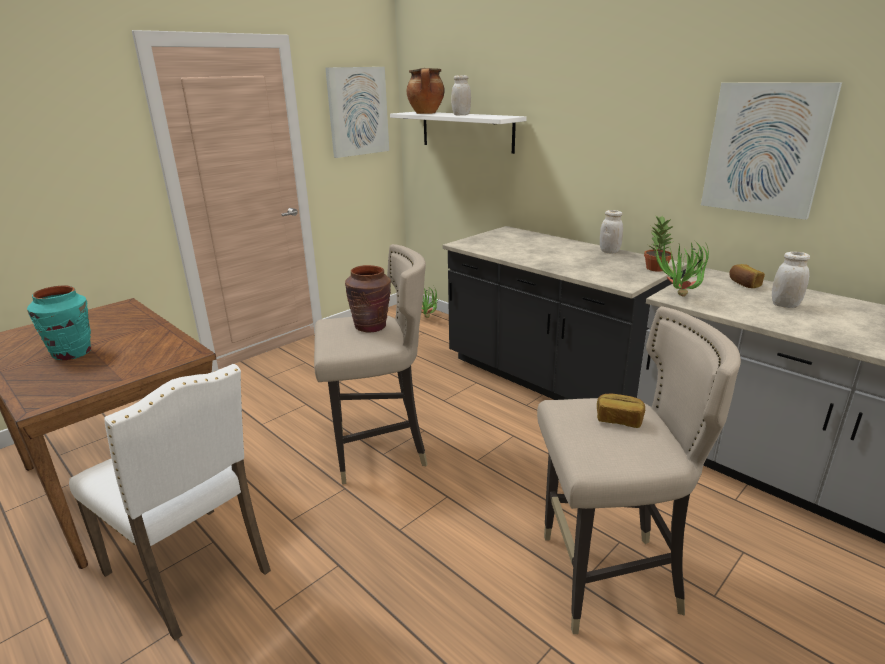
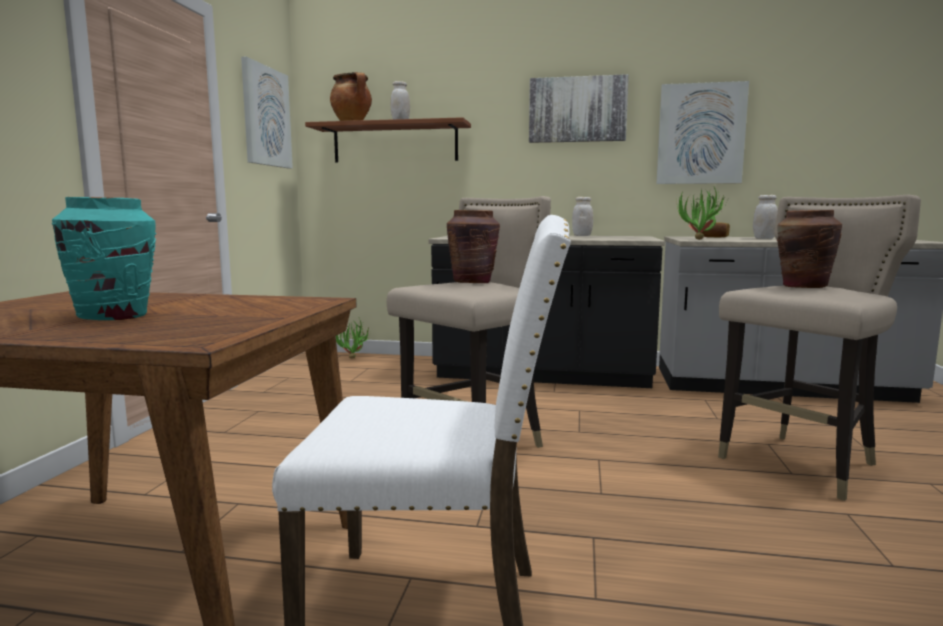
camera: 35 degrees left, 15 degrees down
white shelf [390,112,527,154] -> brown shelf [305,117,471,163]
bread [597,394,645,428] -> brown vase [777,210,842,288]
potted plant [644,216,674,272] -> none
none -> picture [529,74,629,143]

